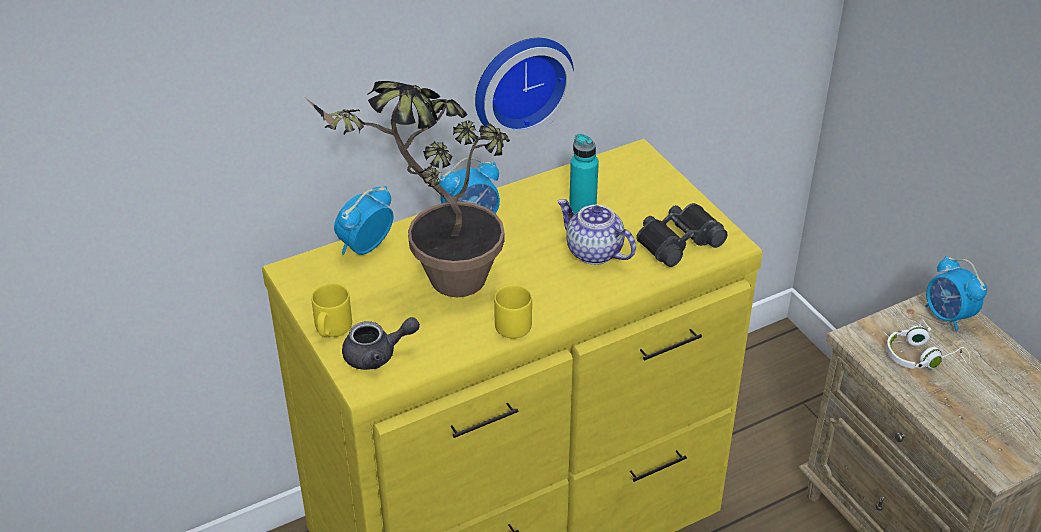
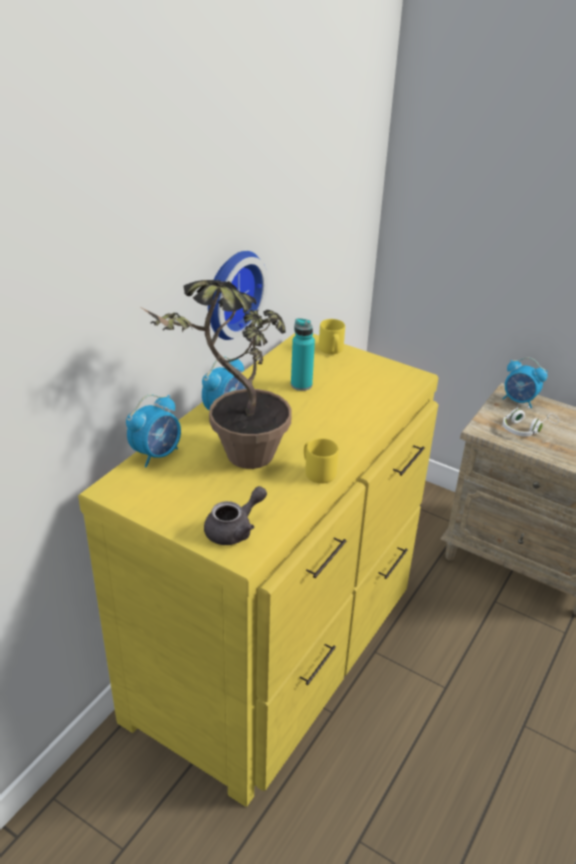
camera: 30 degrees left, 5 degrees down
yellow mug [311,283,352,337] -> yellow mug moved to [319,319,345,354]
alarm clock [334,186,393,255] -> alarm clock turned 150 degrees counterclockwise [126,394,181,467]
teapot [558,199,636,265] -> none
black binoculars [636,203,727,267] -> none

